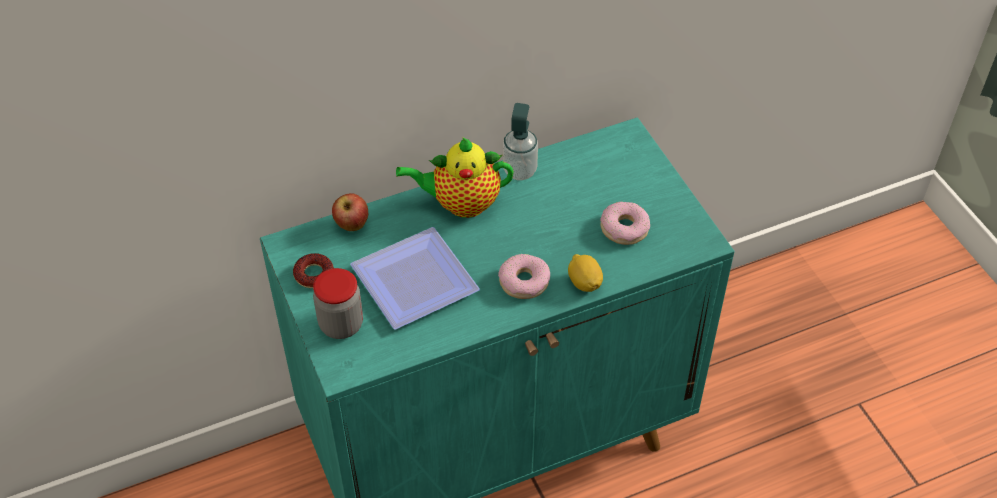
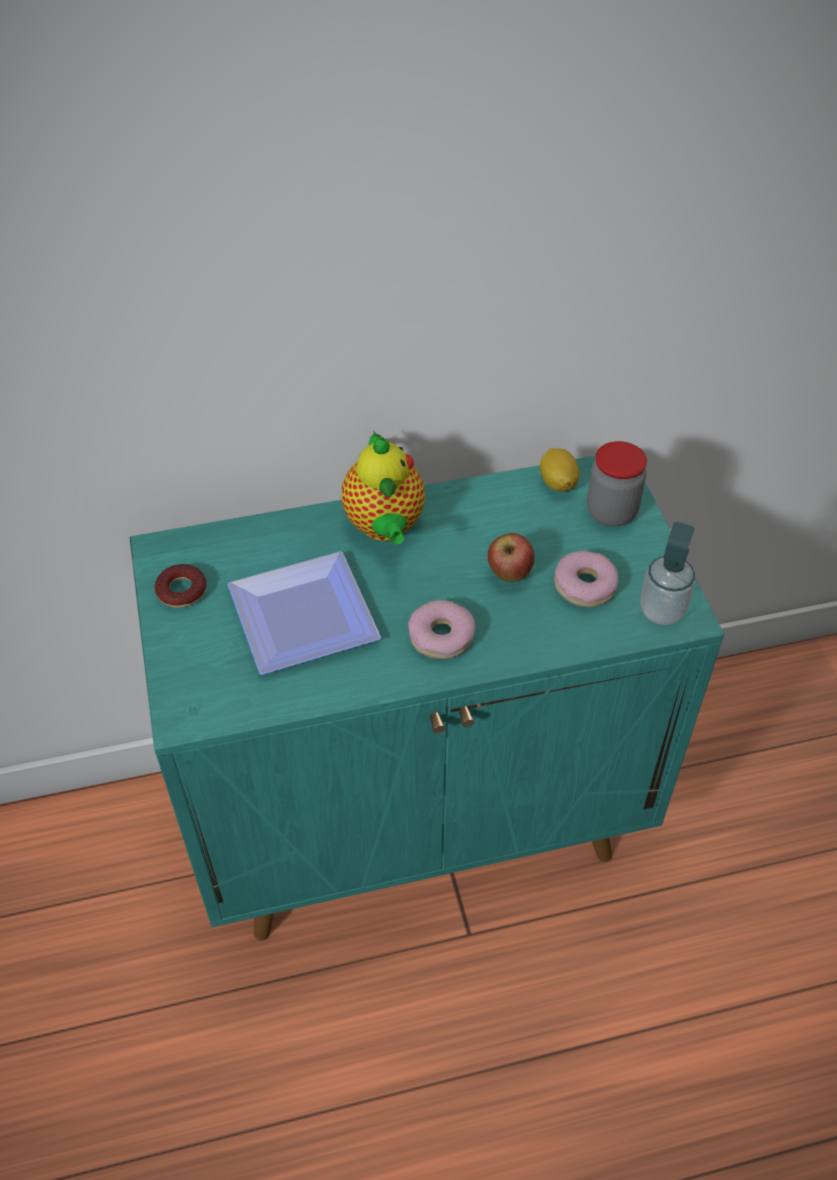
camera: 10 degrees right, 0 degrees up
jar [313,268,363,339] -> jar moved to [587,441,647,527]
apple [332,193,368,231] -> apple moved to [488,533,535,582]
teapot [396,137,514,218] -> teapot turned 105 degrees counterclockwise [342,431,425,544]
soap dispenser [503,103,538,180] -> soap dispenser moved to [640,522,695,625]
lemon [568,254,603,292] -> lemon moved to [540,448,579,492]

